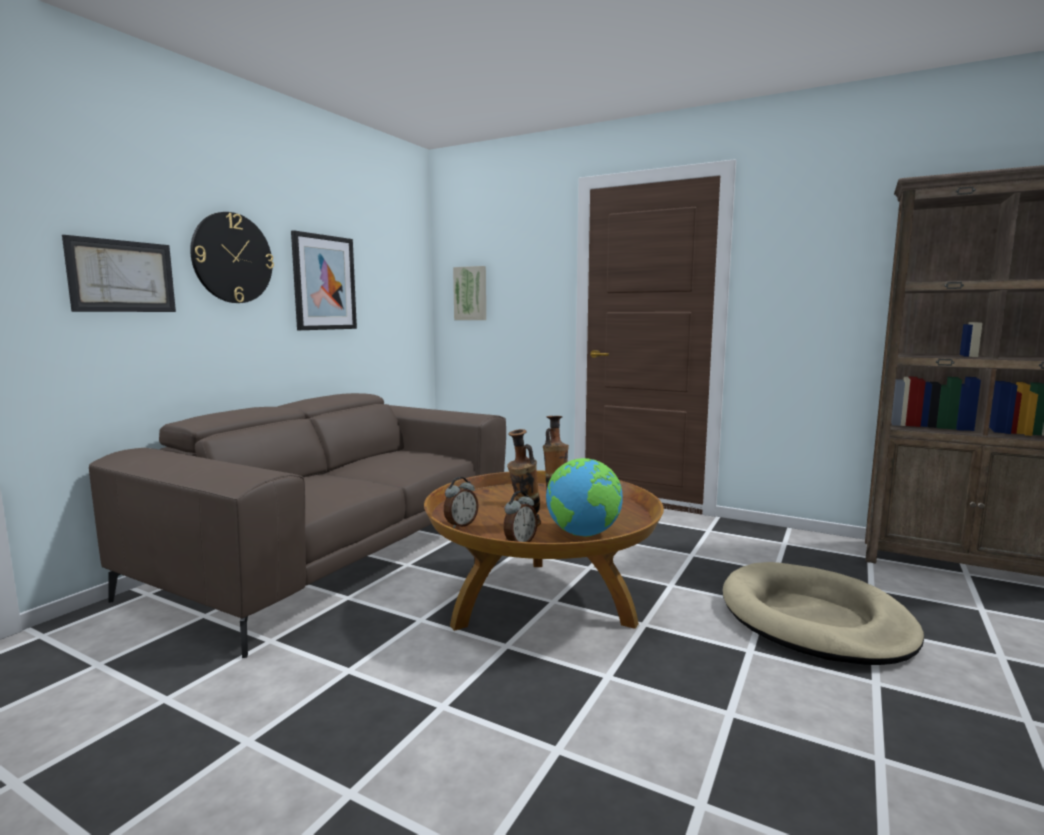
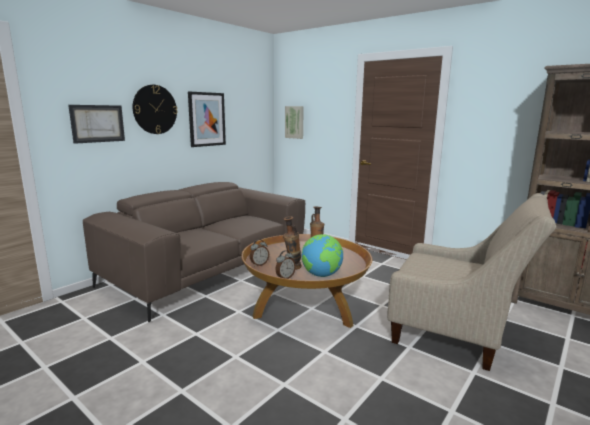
camera: 10 degrees right, 5 degrees up
beige dog bed [723,562,924,665] -> beige armchair [387,193,556,371]

